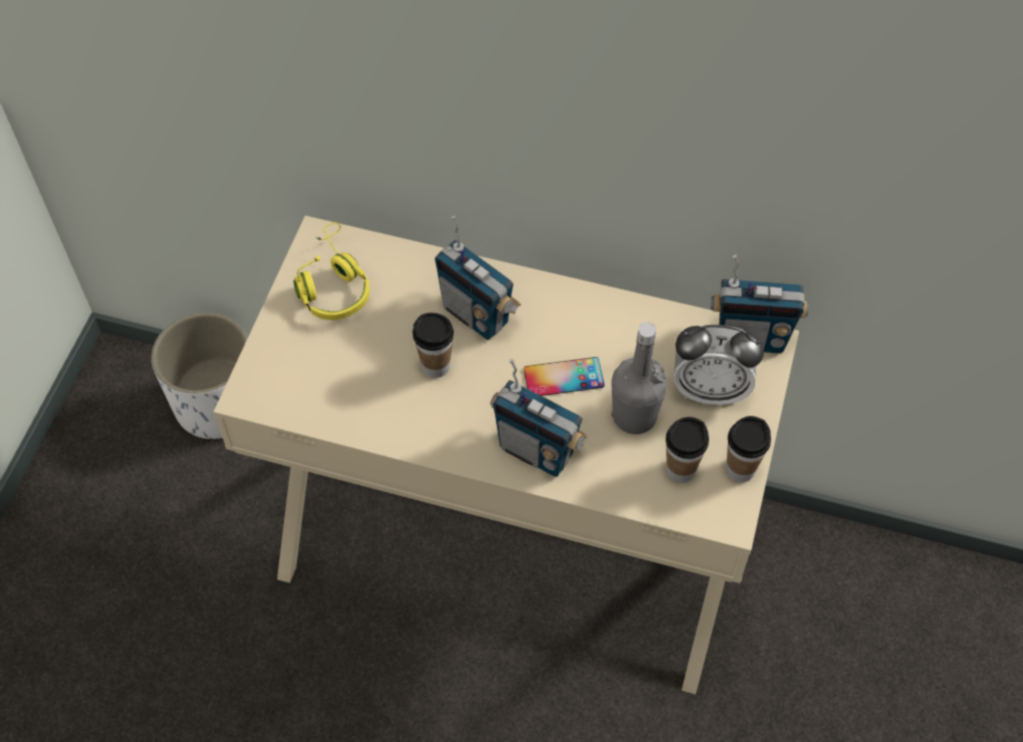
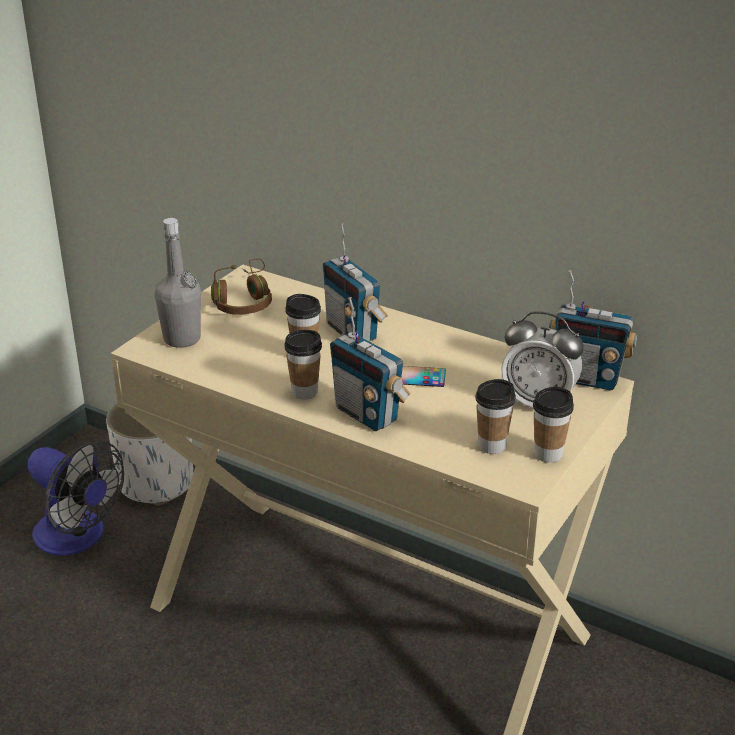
camera: 15 degrees right, 25 degrees down
yellow headphones [294,222,370,320] -> brown headphones [211,258,272,314]
grey bottle [611,322,667,434] -> grey bottle moved to [154,218,201,348]
none -> fan [28,441,124,556]
none -> cup [284,330,322,399]

